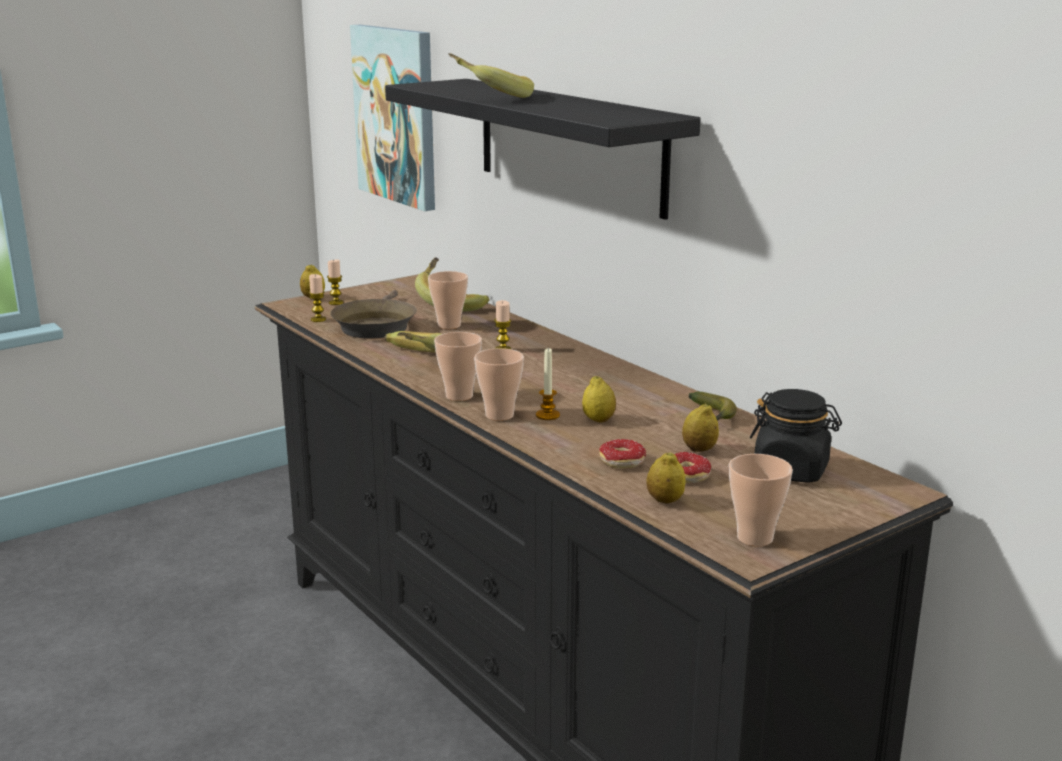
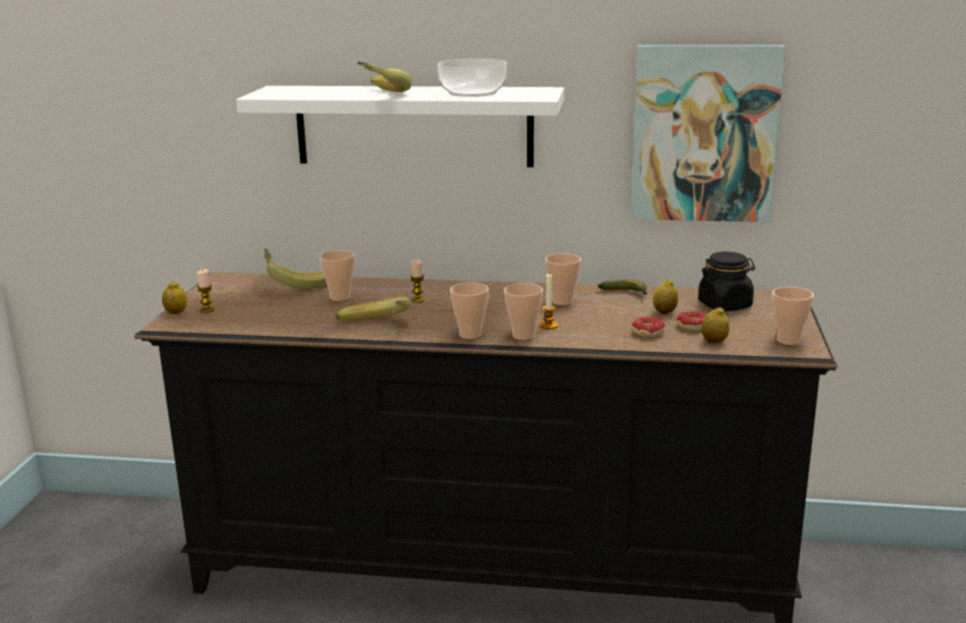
camera: 45 degrees left, 0 degrees up
candle [309,274,326,322] -> none
brown frying pan [330,290,417,339] -> none
picture [350,25,435,211] -> picture moved to [631,45,785,222]
black shelf [385,79,701,220] -> white shelf [236,86,564,167]
lemon [582,376,616,422] -> none
none -> bowl [438,59,507,97]
none -> cup [545,253,581,306]

